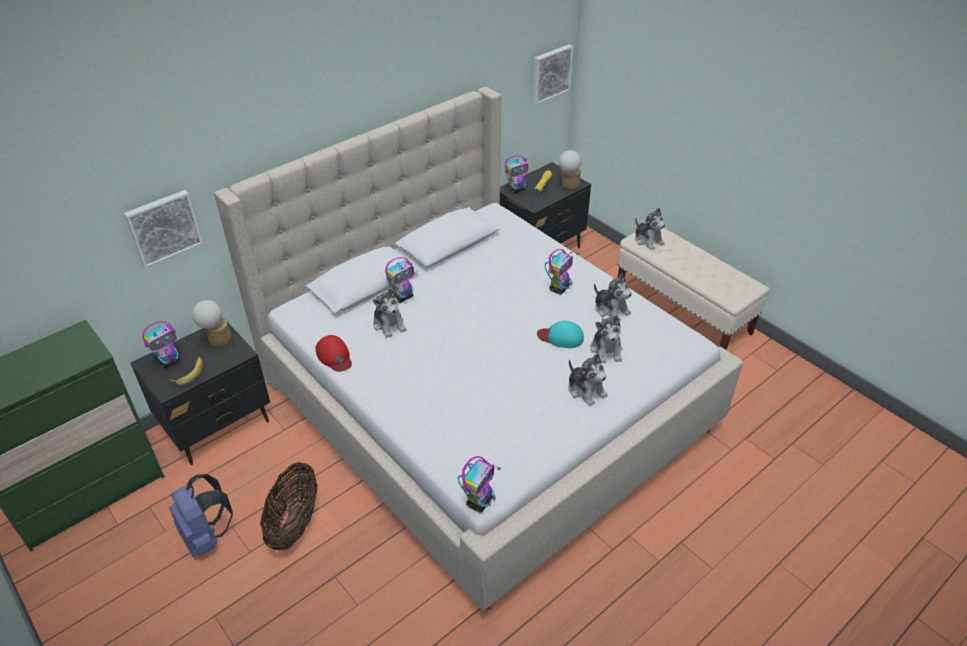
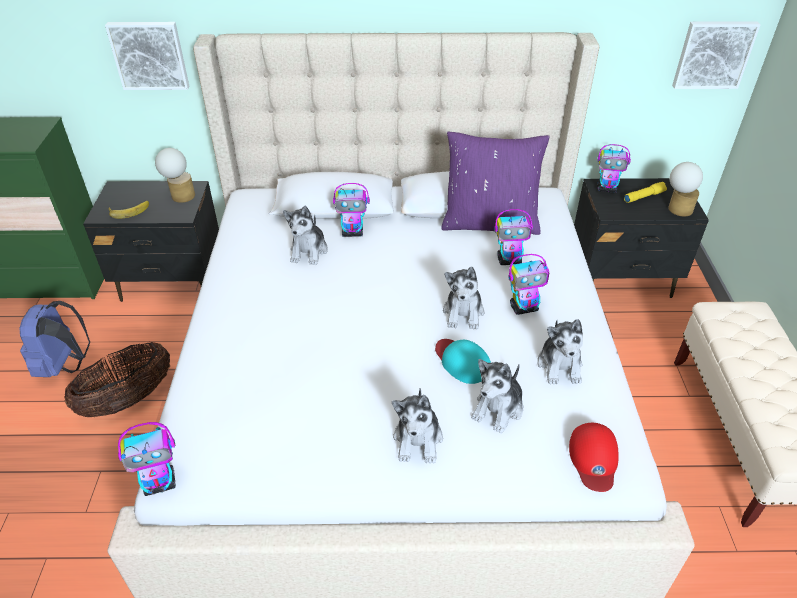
camera: 40 degrees right, 0 degrees up
toy robot [142,321,180,369] -> toy robot moved to [494,209,533,265]
red cap [315,335,352,372] -> red cap moved to [569,423,619,492]
plush toy [635,208,665,250] -> plush toy moved to [443,267,484,330]
none -> purple pillow [441,132,550,235]

